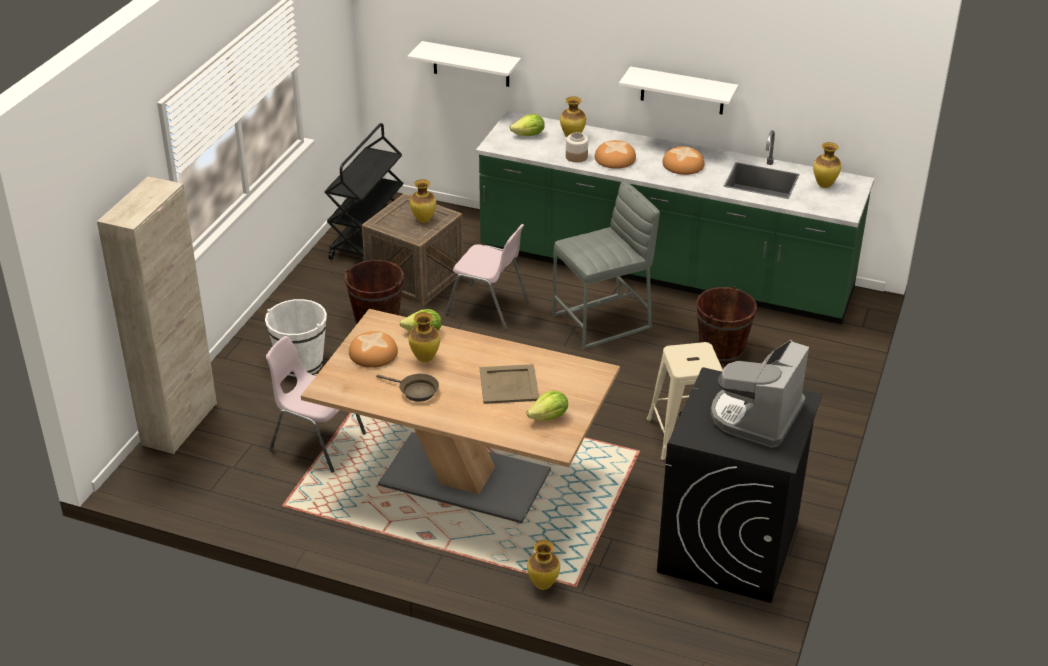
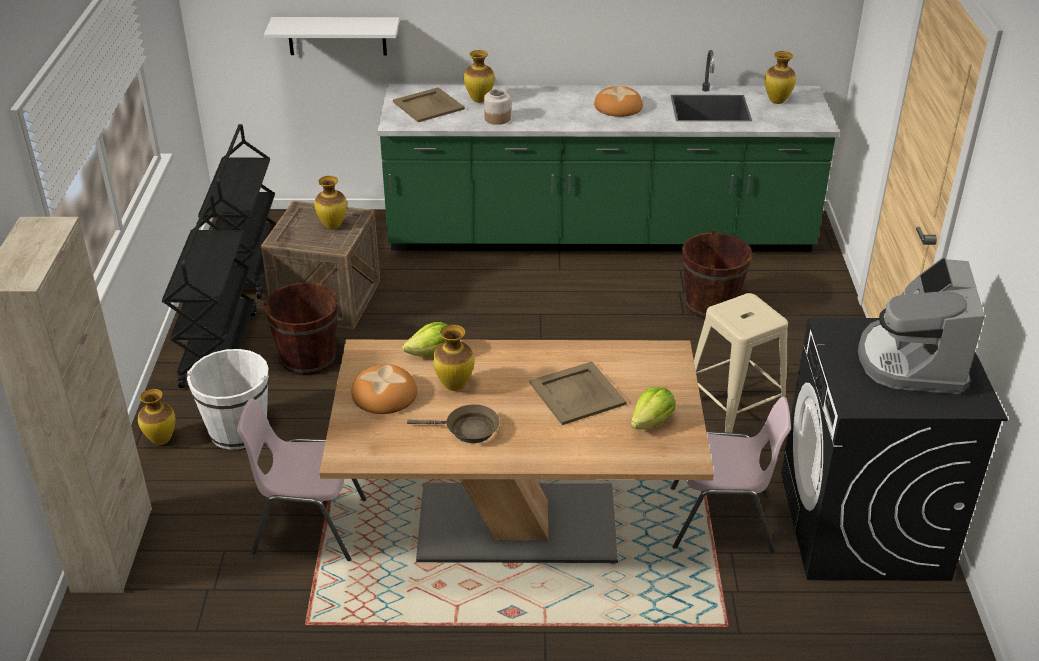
camera: 20 degrees left, 0 degrees up
pink chair [445,224,529,330] -> pink chair moved to [671,397,791,552]
lettuce [510,114,545,136] -> beige tray [393,87,465,122]
vase [527,540,560,590] -> vase moved to [138,389,176,445]
grey stool [552,181,660,349] -> none
bread [595,140,636,169] -> none
white shelf [619,66,738,114] -> none
none -> black cart [162,195,257,388]

